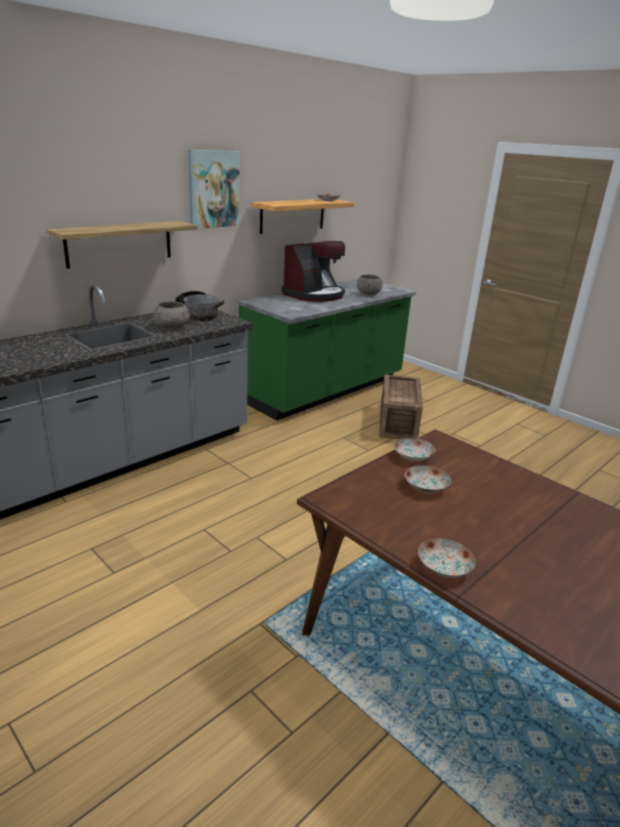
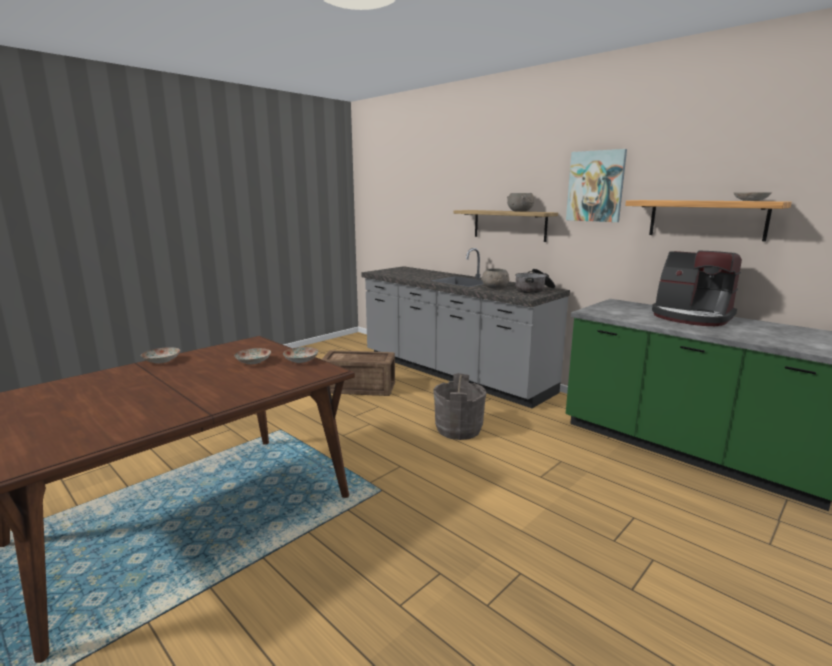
camera: 90 degrees right, 10 degrees down
grey bowl [357,274,383,295] -> grey bowl moved to [507,193,535,212]
crate [379,375,423,439] -> crate moved to [321,350,395,396]
none -> grey bucket [434,373,486,440]

